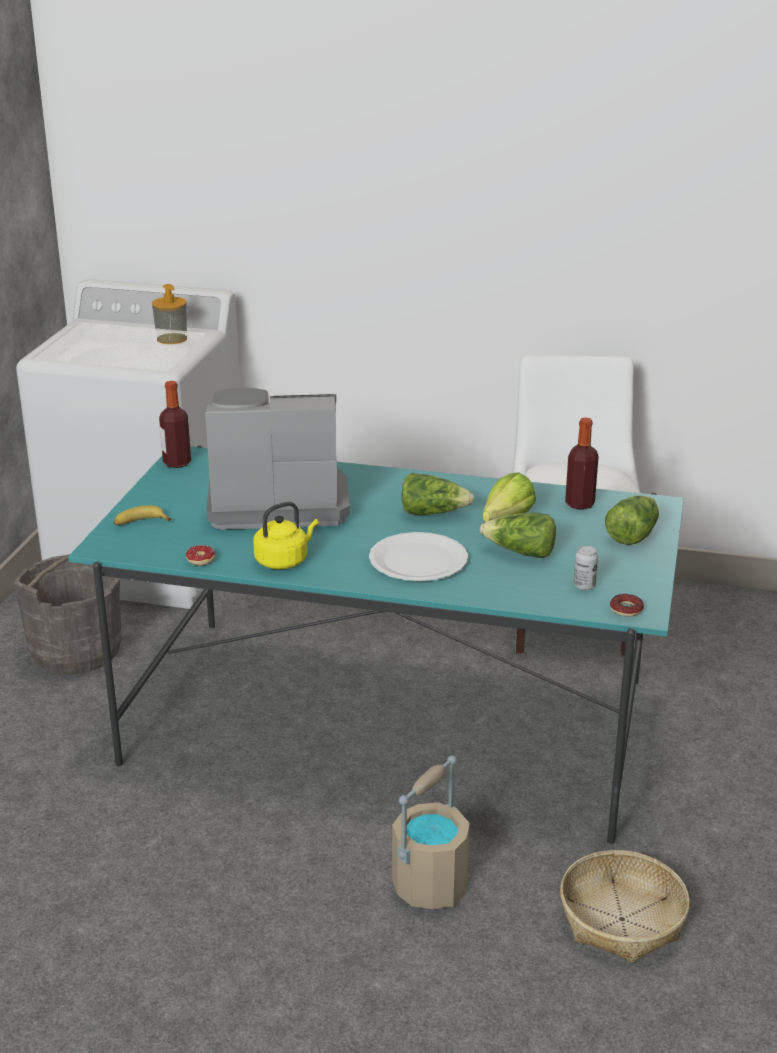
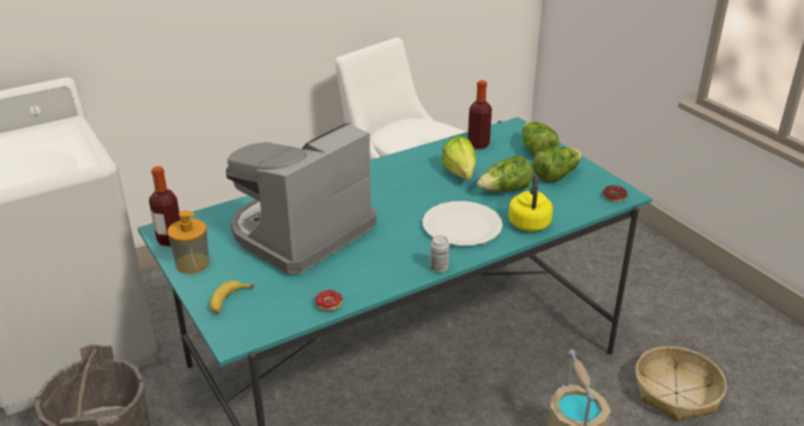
camera: 45 degrees left, 5 degrees up
soap dispenser [152,284,187,344] -> soap dispenser moved to [167,210,209,274]
yellow kettle [253,502,318,570] -> yellow kettle moved to [508,175,553,231]
lettuce [402,473,474,515] -> lettuce moved to [532,147,582,182]
can [574,546,598,590] -> can moved to [430,236,450,273]

